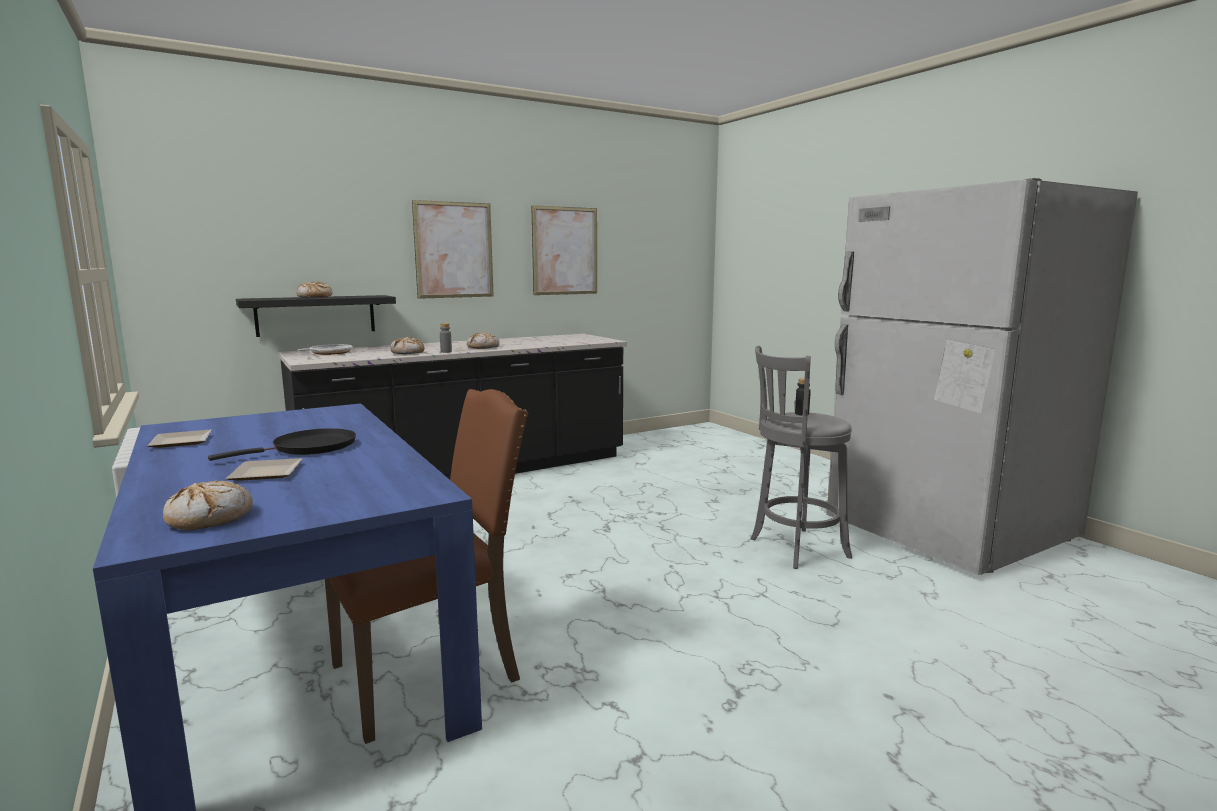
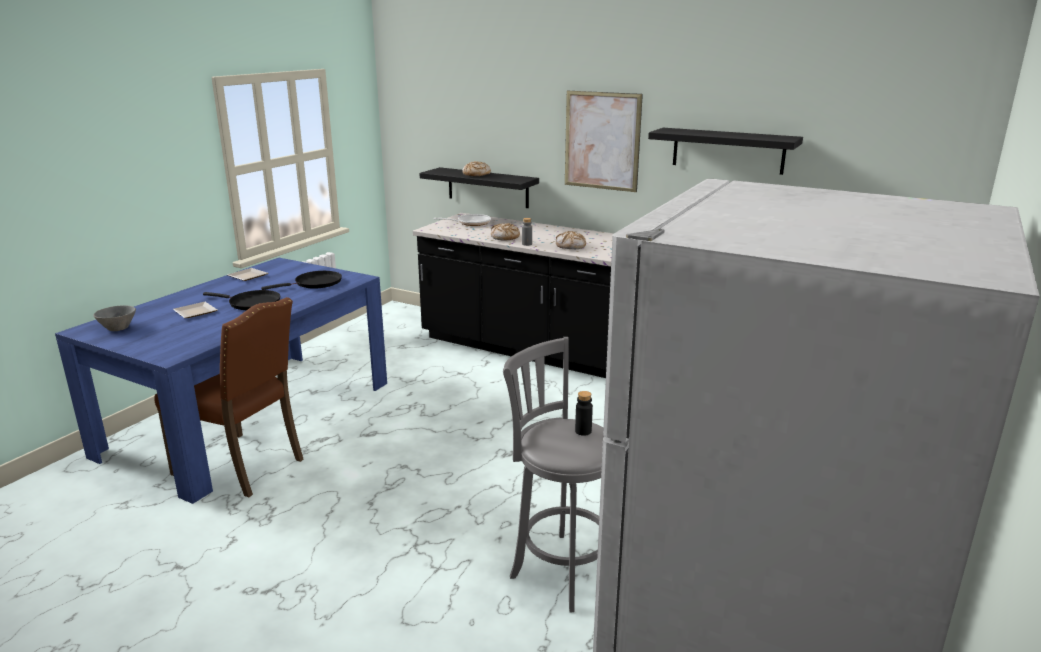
camera: 60 degrees right, 10 degrees up
bread [163,481,253,530] -> grey bowl [93,305,136,331]
picture [531,205,597,295] -> black shelf [648,128,803,175]
none -> black frying pan [261,271,342,290]

